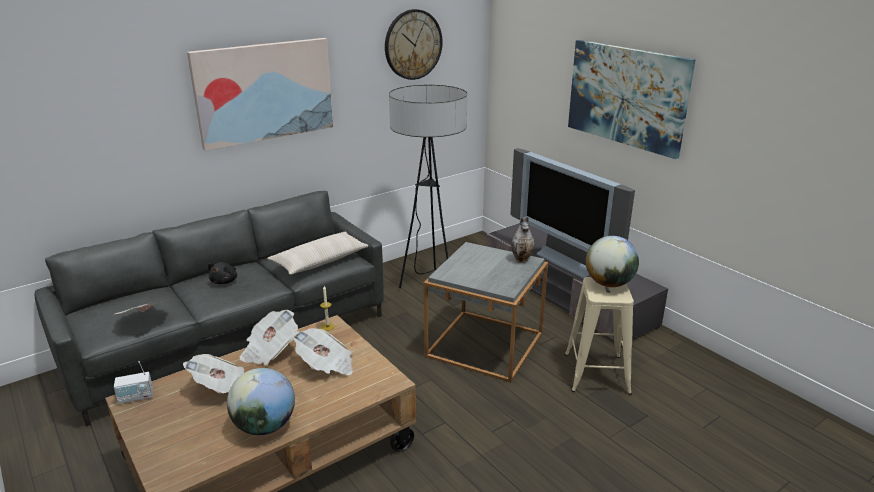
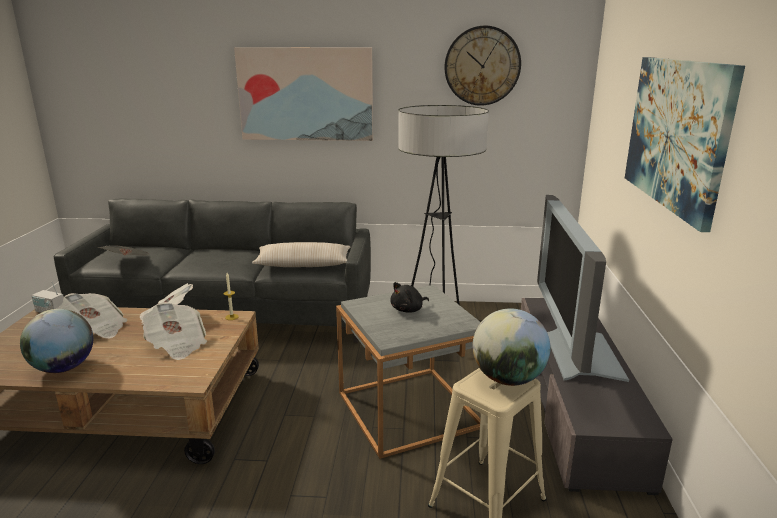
camera: 40 degrees right, 5 degrees down
black plush toy [208,262,237,284] -> black plush toy moved to [390,282,429,313]
vase [511,217,535,263] -> none

